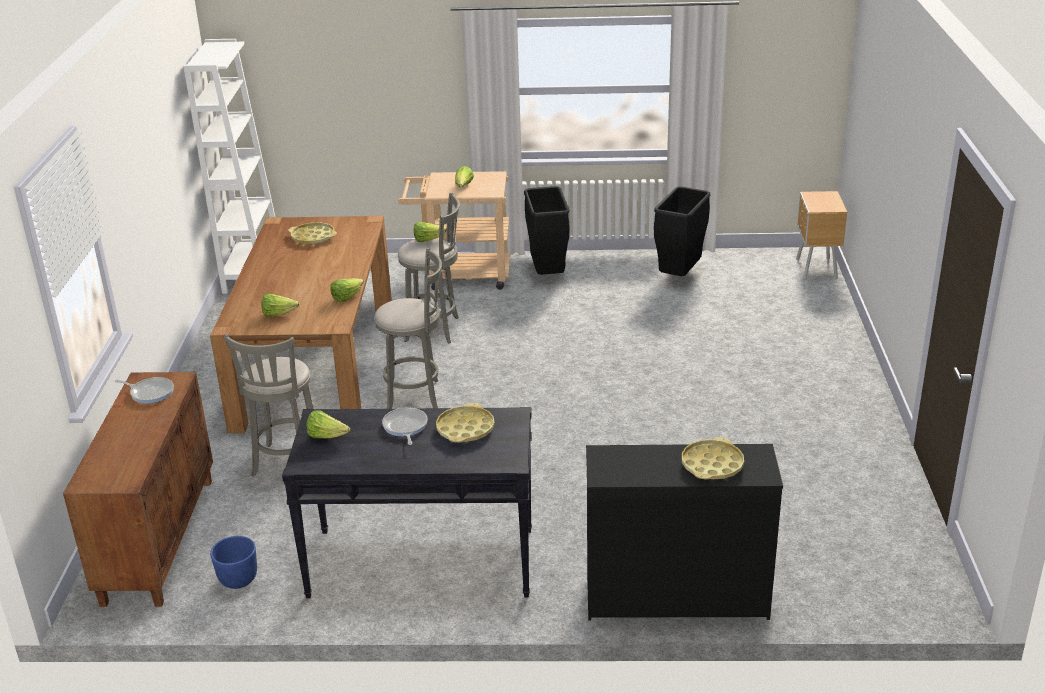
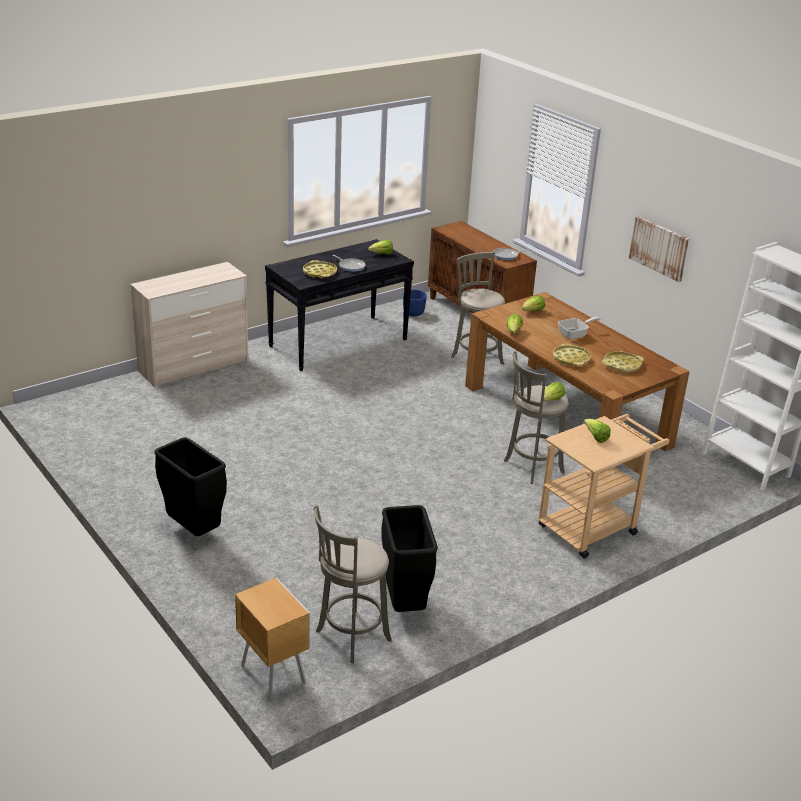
camera: 140 degrees right, 0 degrees up
grey stool [374,248,442,409] -> grey stool moved to [314,505,392,663]
black trash can [524,186,570,275] -> black trash can moved to [154,437,227,536]
black dresser [586,444,783,621] -> beige dresser [130,262,249,388]
yellow tray [682,437,744,479] -> yellow tray moved to [553,344,591,366]
none -> frying pan [558,317,601,339]
none -> picture [629,216,689,282]

